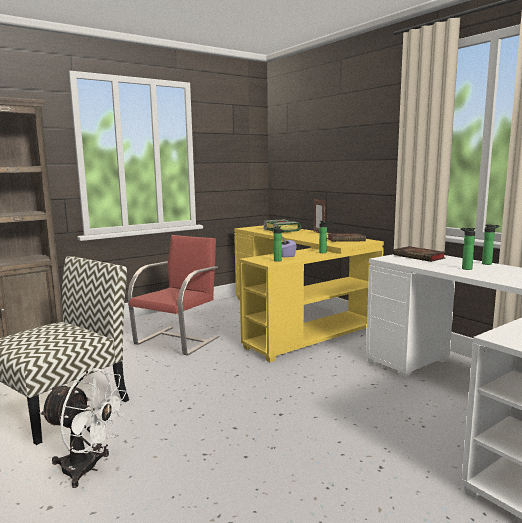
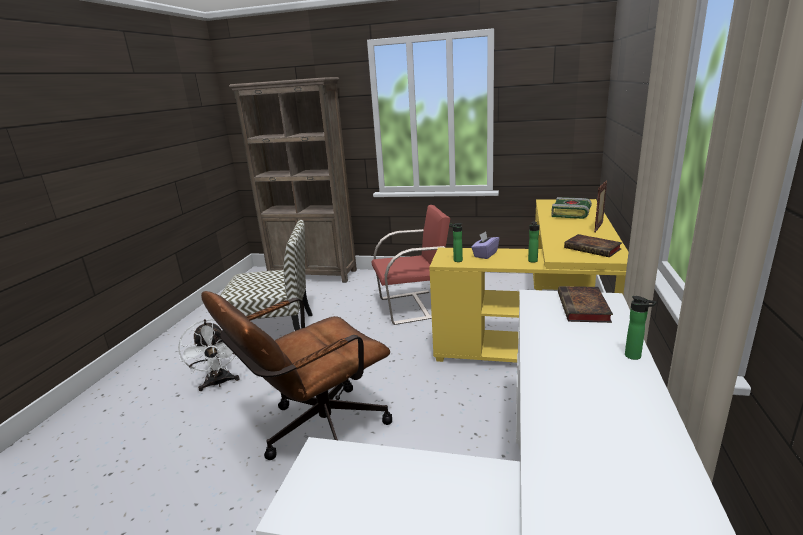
camera: 50 degrees right, 10 degrees up
bottle [461,228,476,270] -> none
none -> brown office chair [201,291,392,460]

